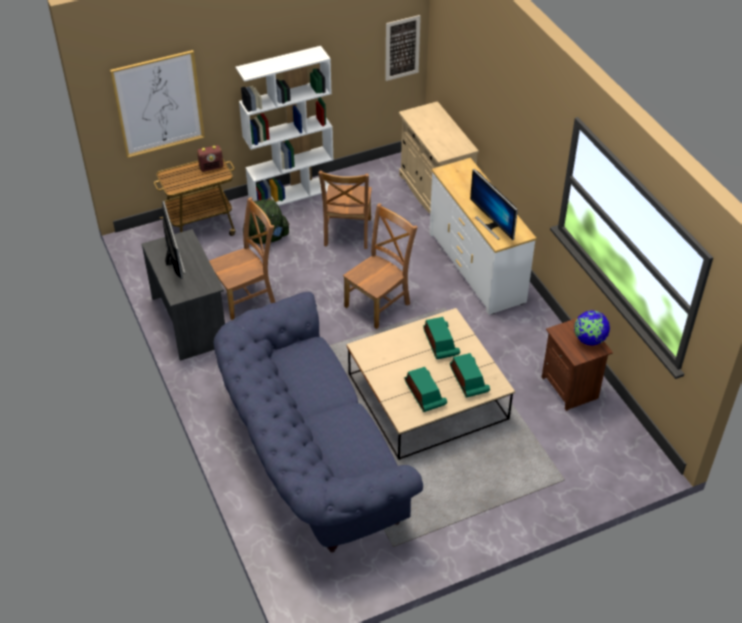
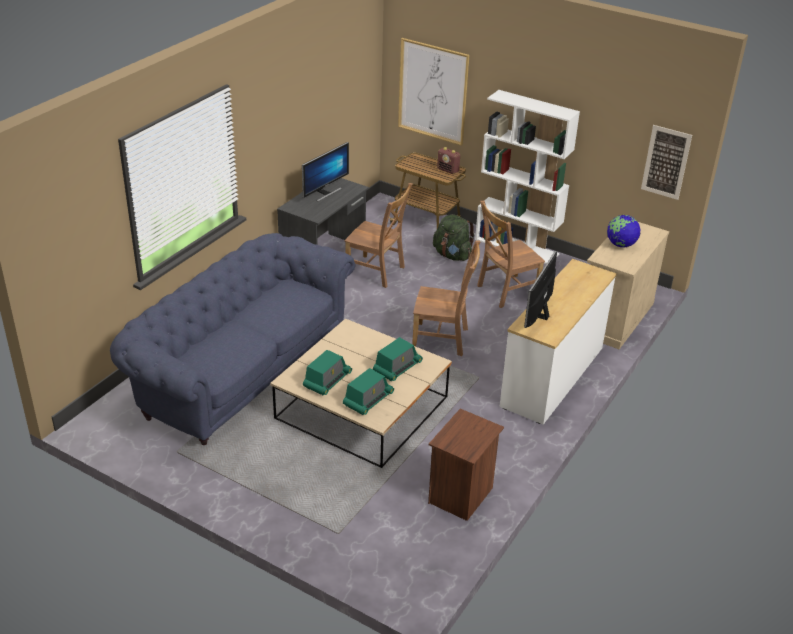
camera: 55 degrees right, 10 degrees down
globe [574,310,610,345] -> globe moved to [607,215,640,247]

